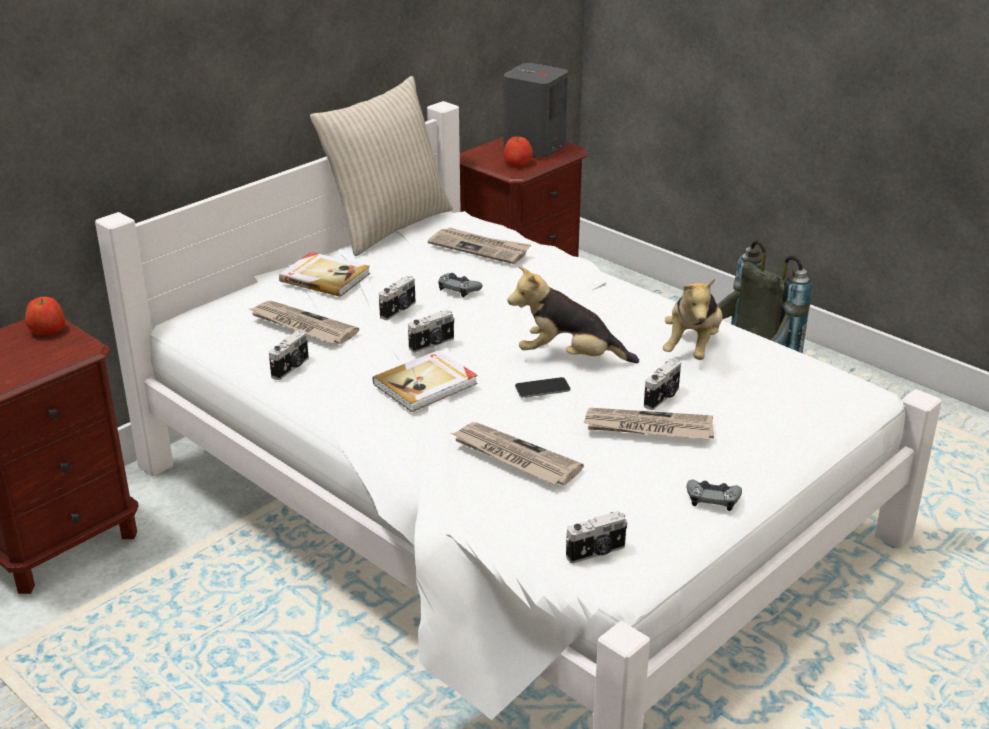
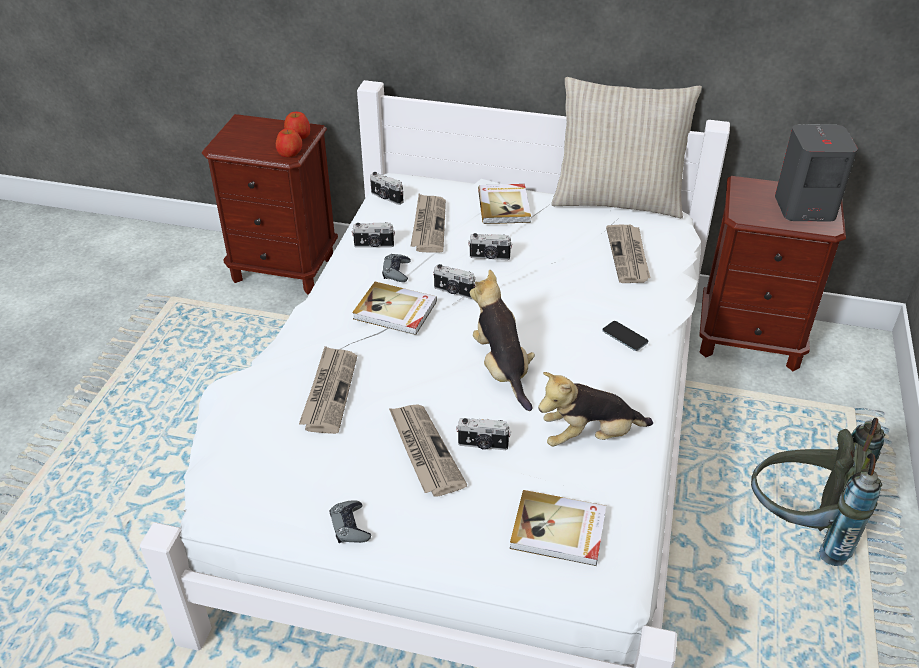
camera: 60 degrees right, 10 degrees up
grey game controller [438,273,483,297] -> grey game controller moved to [382,254,411,282]
apple [504,136,533,167] -> apple moved to [276,128,302,157]
phone [515,377,570,398] -> phone moved to [602,321,648,351]
camera [565,511,628,563] -> camera moved to [370,172,404,205]
none -> book [510,490,606,566]

